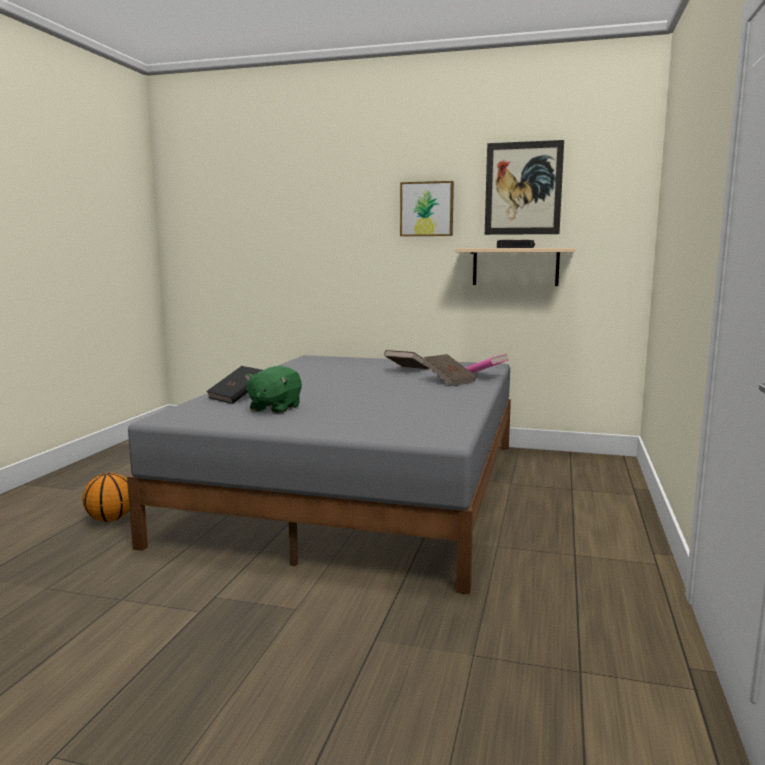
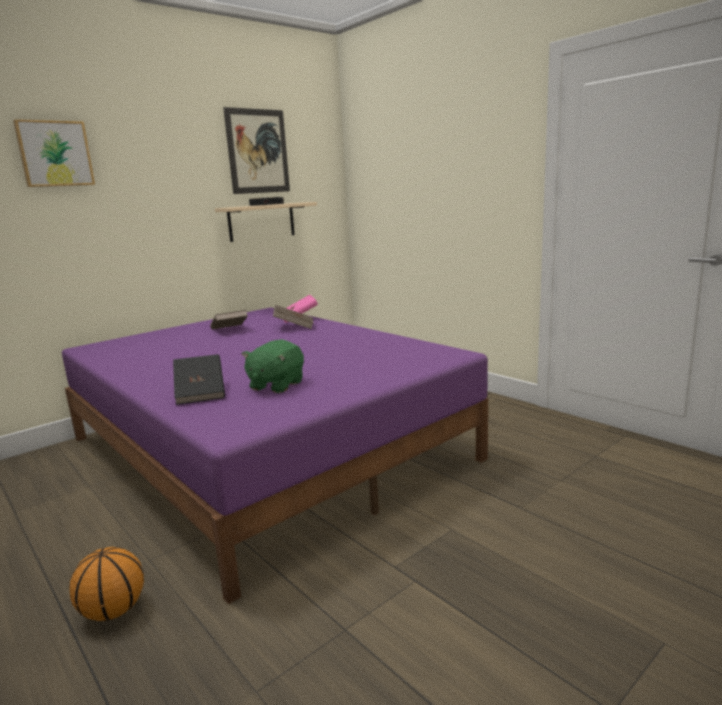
camera: 55 degrees left, 5 degrees up
grey bed [127,355,511,595] -> purple bed [62,307,488,604]
green plush toy [245,366,302,414] -> green plush toy turned 60 degrees clockwise [242,339,304,393]
picture [400,181,454,236] -> picture moved to [13,119,95,187]

